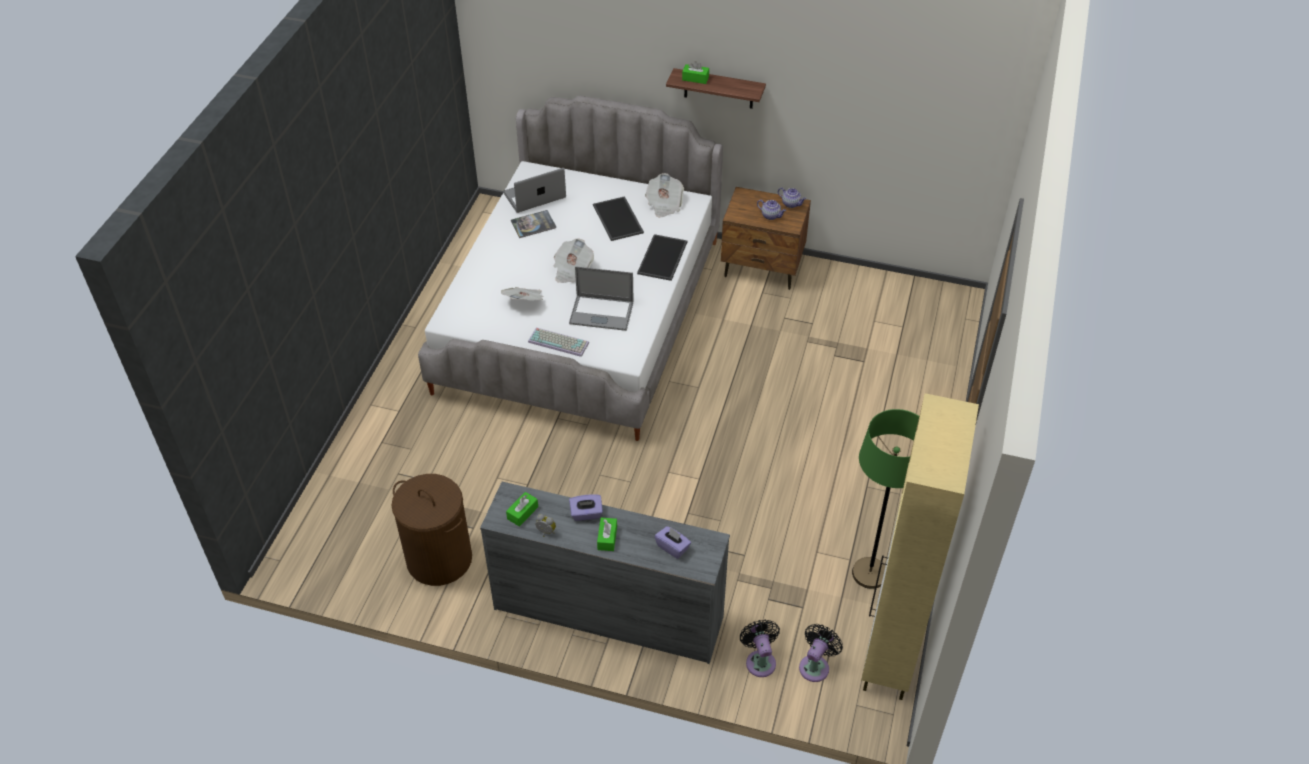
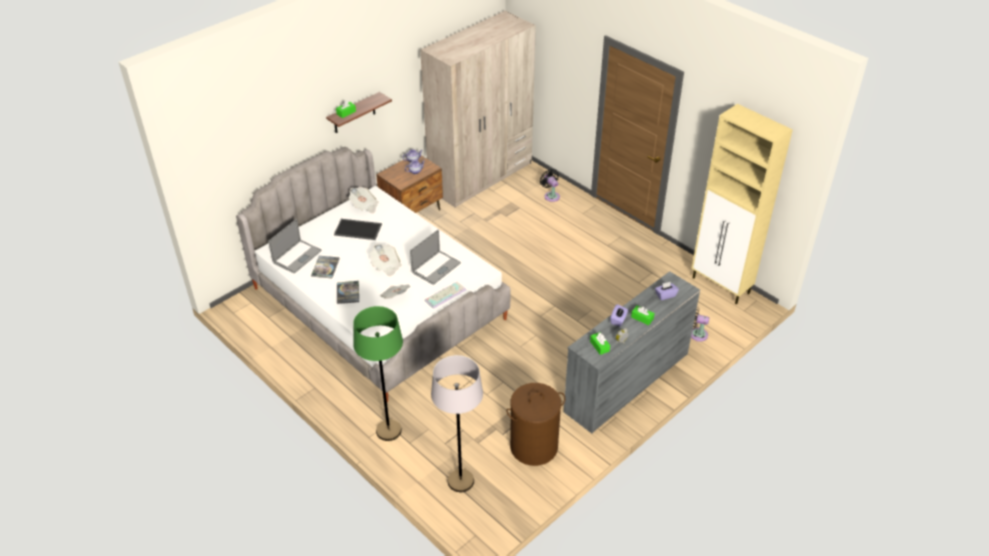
camera: 60 degrees left, 5 degrees down
laptop [503,168,566,213] -> laptop turned 150 degrees counterclockwise [268,219,322,273]
tray [637,234,687,281] -> none
black fan [799,624,843,682] -> black fan moved to [540,169,560,202]
green floor lamp [852,409,919,589] -> green floor lamp moved to [353,306,403,441]
none -> book [337,281,359,304]
none -> beige wardrobe [420,11,536,208]
none -> grey floor lamp [431,355,483,492]

